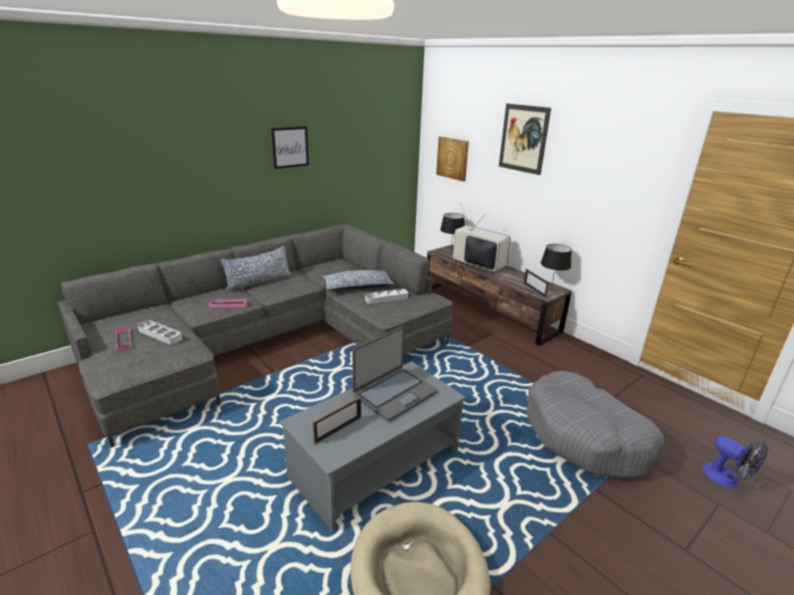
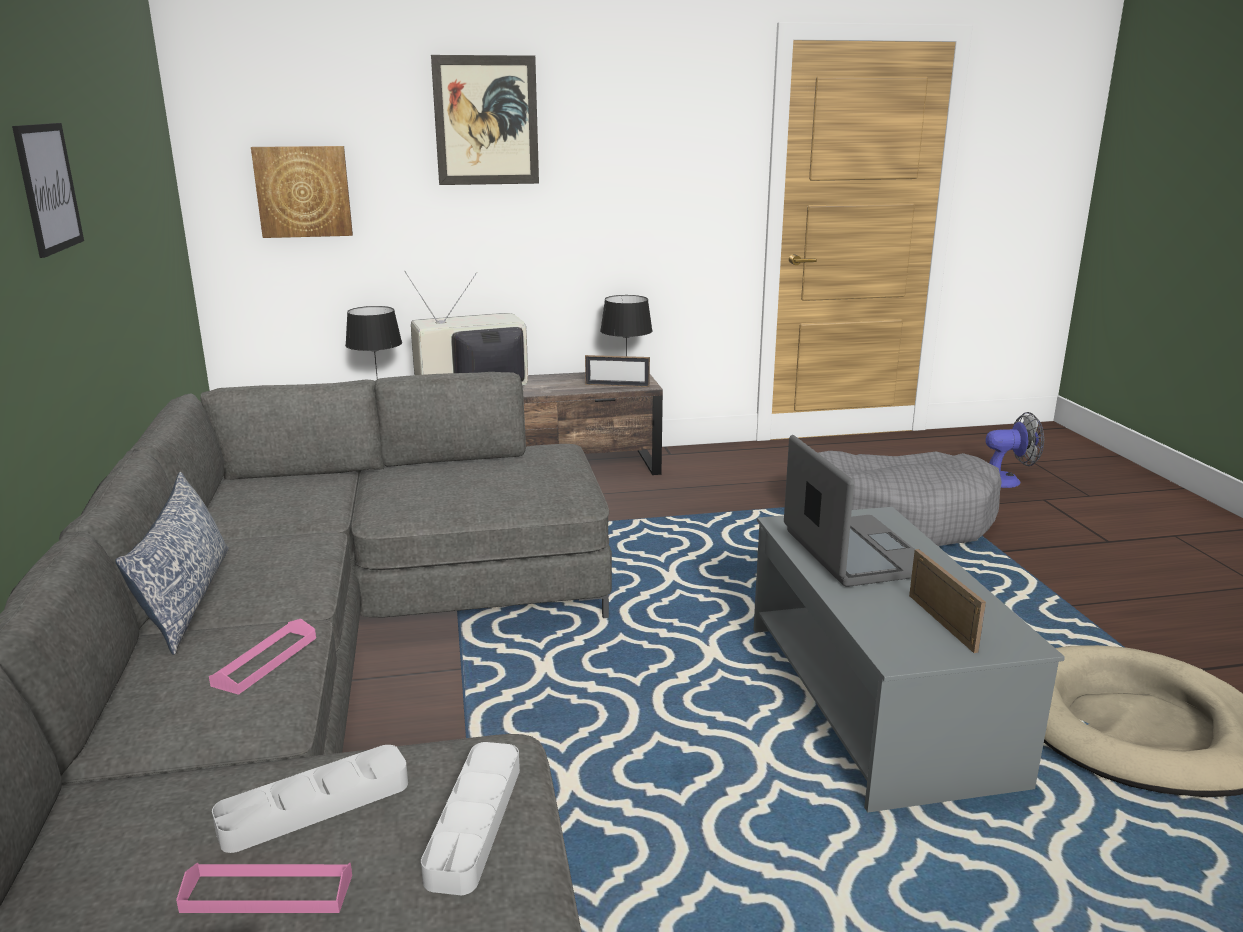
camera: 60 degrees left, 5 degrees down
pillow [321,270,395,290] -> none
grey tray [365,289,408,304] -> grey tray moved to [421,742,520,895]

